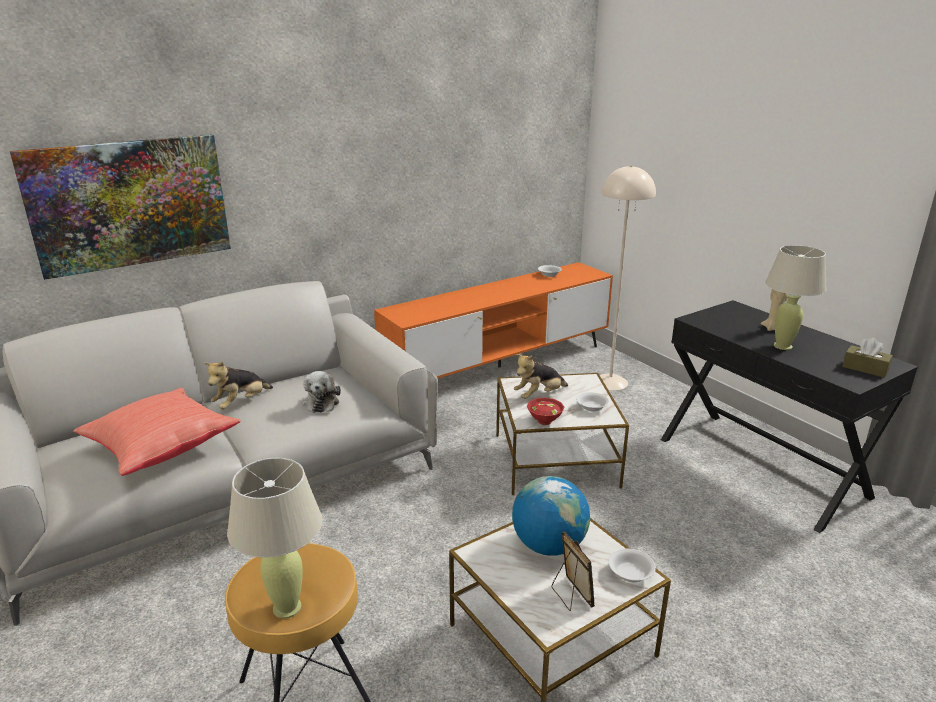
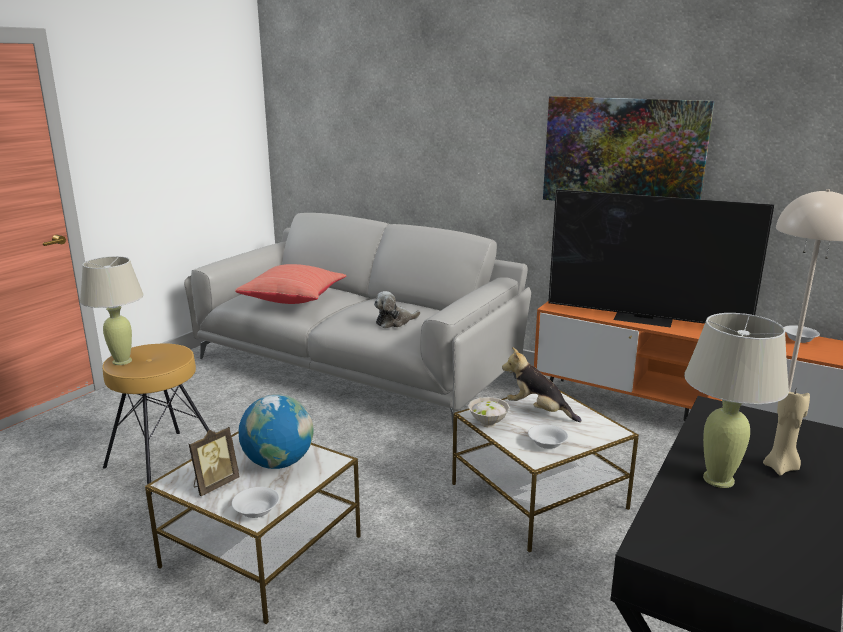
camera: 65 degrees right, 5 degrees down
picture [10,134,231,280] -> picture moved to [543,96,715,201]
plush toy [204,361,273,409] -> none
red bowl [527,398,564,425] -> white bowl [468,397,510,428]
brown tissue box [842,338,893,378] -> none
none -> television [548,189,774,328]

